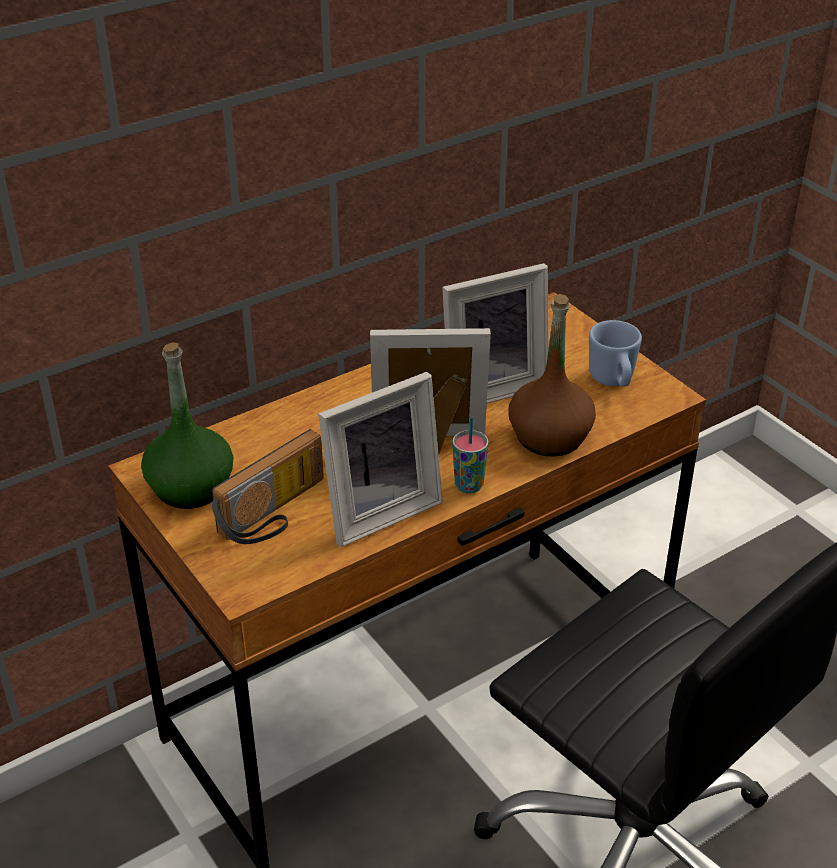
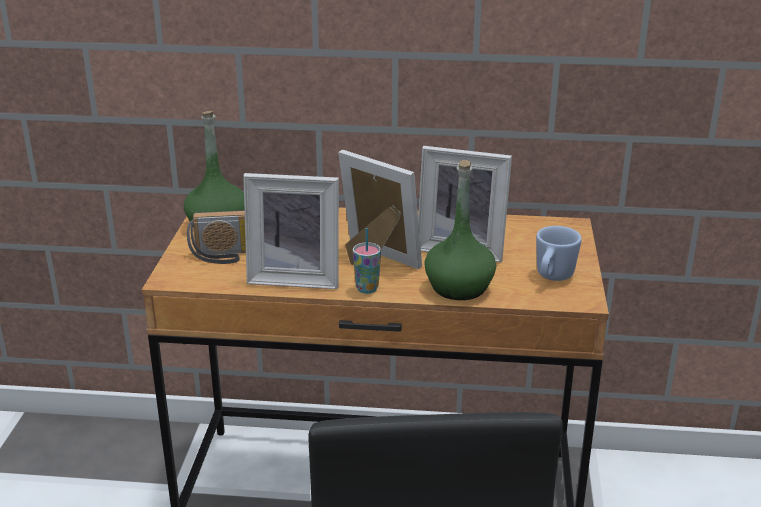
camera: 40 degrees right, 10 degrees down
brown bottle [509,294,596,457] -> green bottle [424,160,496,300]

